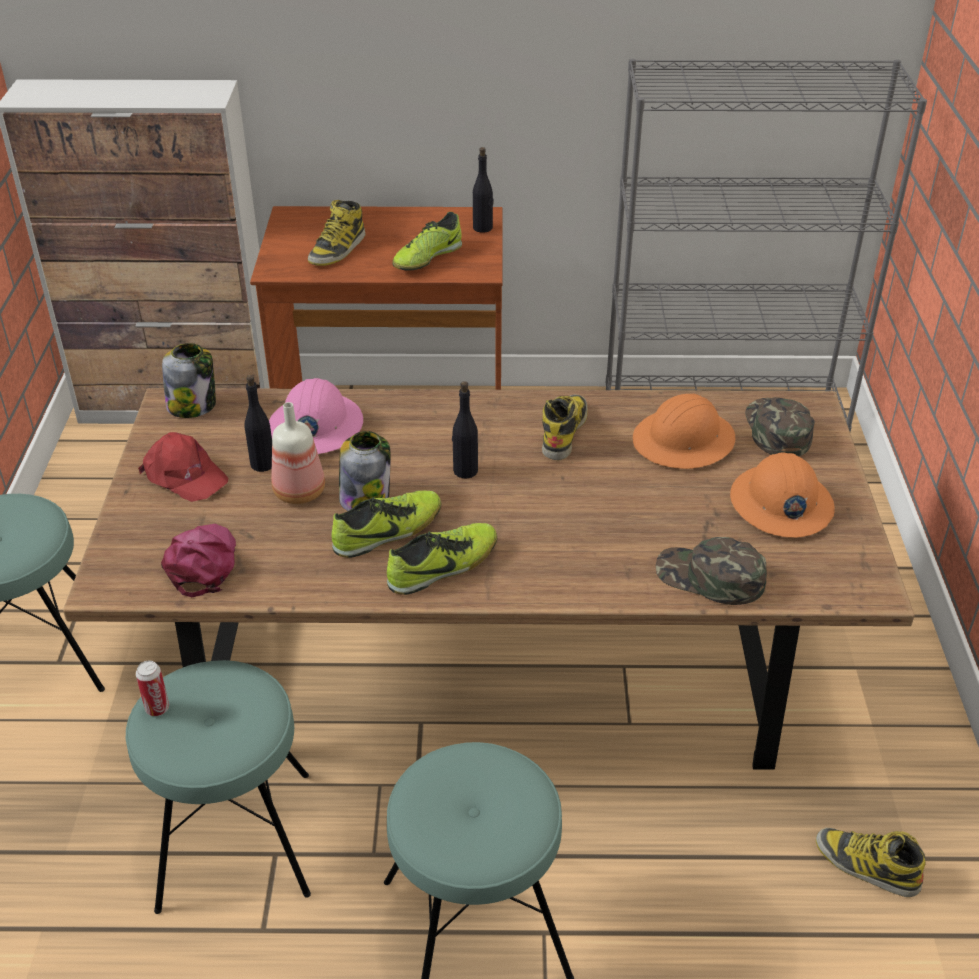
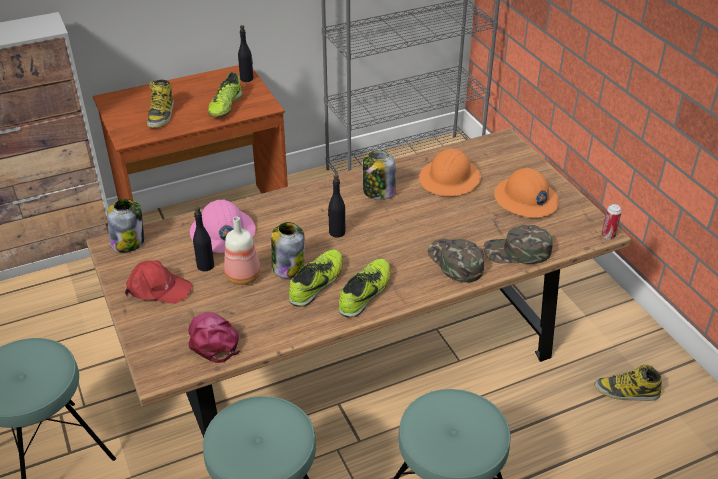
camera: 25 degrees left, 0 degrees up
can [136,661,169,716] -> can moved to [602,204,622,239]
boot [542,394,588,460] -> jar [363,150,396,200]
green cap [745,397,815,456] -> green cap moved to [428,239,484,282]

